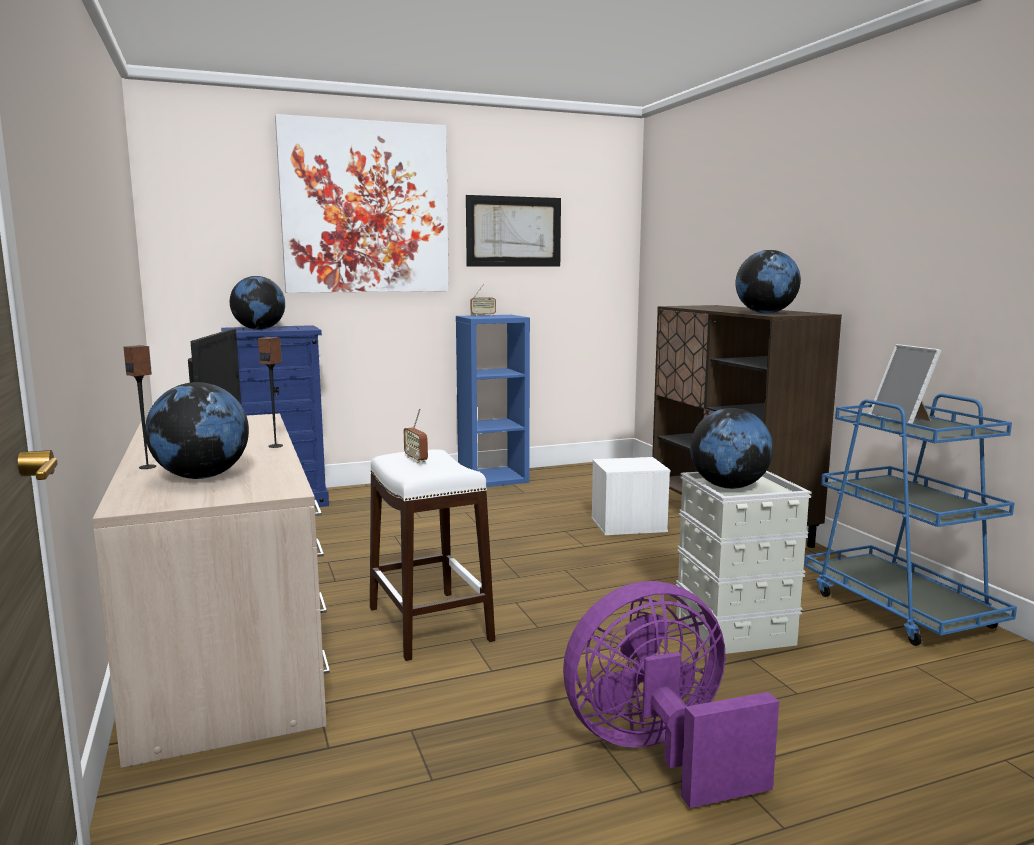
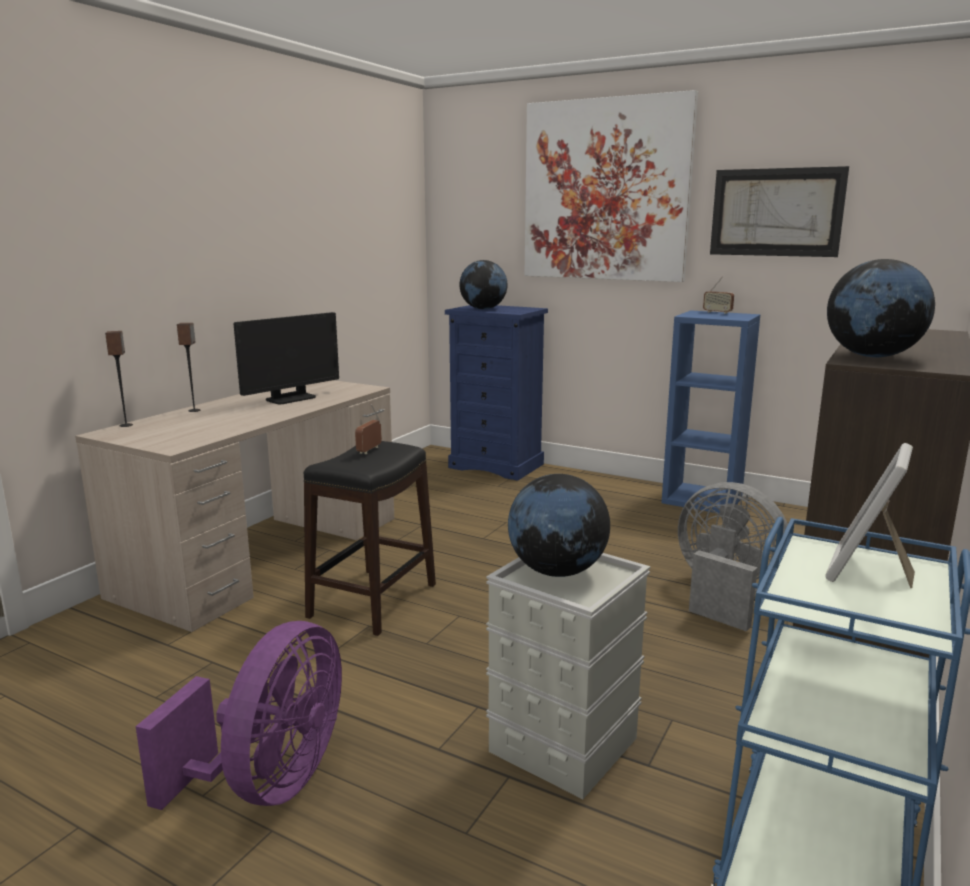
camera: 50 degrees right, 5 degrees up
globe [145,382,249,479] -> none
speaker [258,337,283,448] -> speaker moved to [105,331,133,427]
white stool [370,450,495,661] -> black stool [304,441,436,636]
purple fan [563,581,779,808] -> purple fan turned 75 degrees clockwise [136,621,342,810]
white storage box [591,457,671,535] -> grey fan [678,482,788,631]

